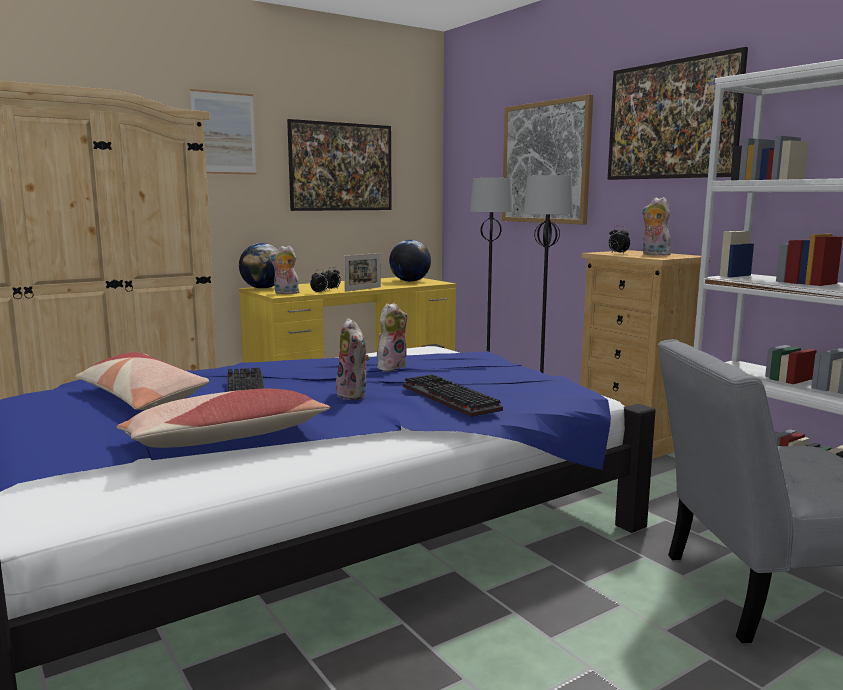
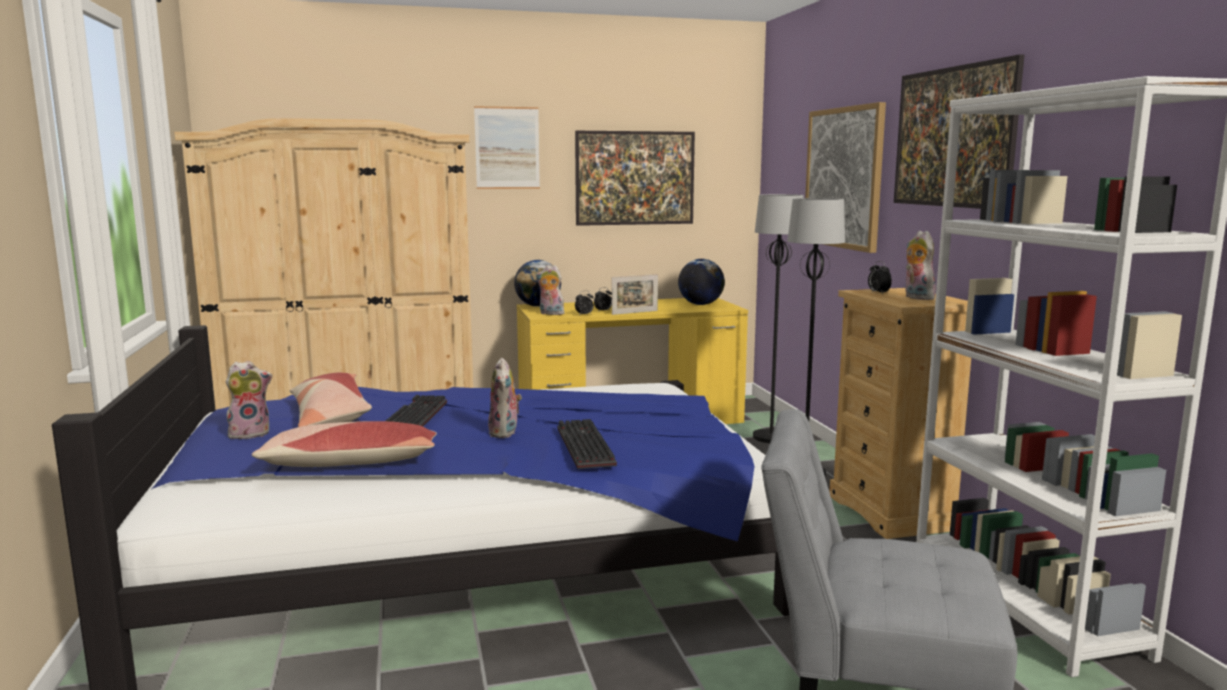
camera: 20 degrees right, 0 degrees up
plush toy [377,303,408,372] -> plush toy moved to [226,361,272,439]

